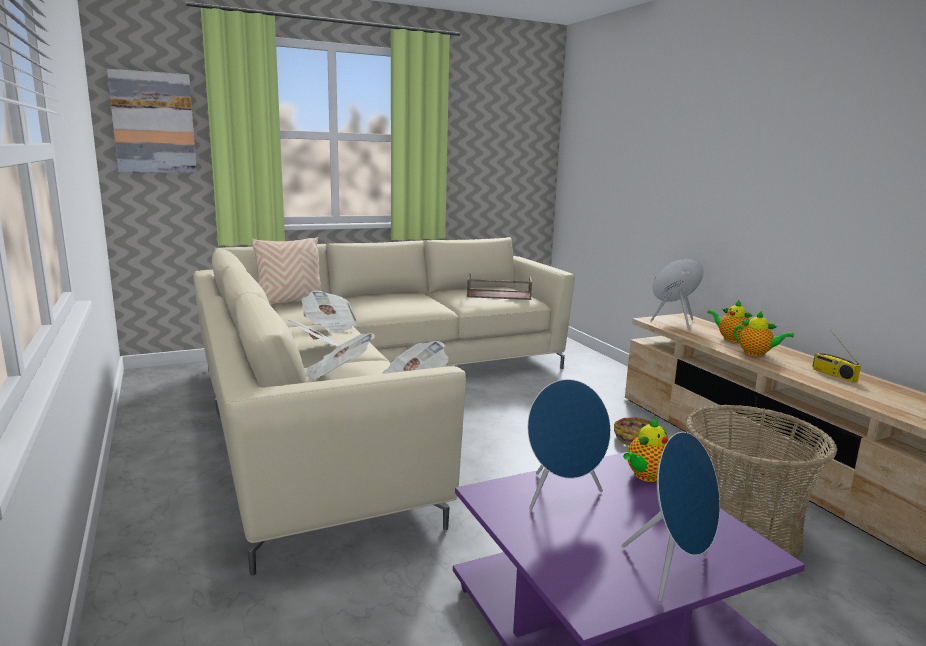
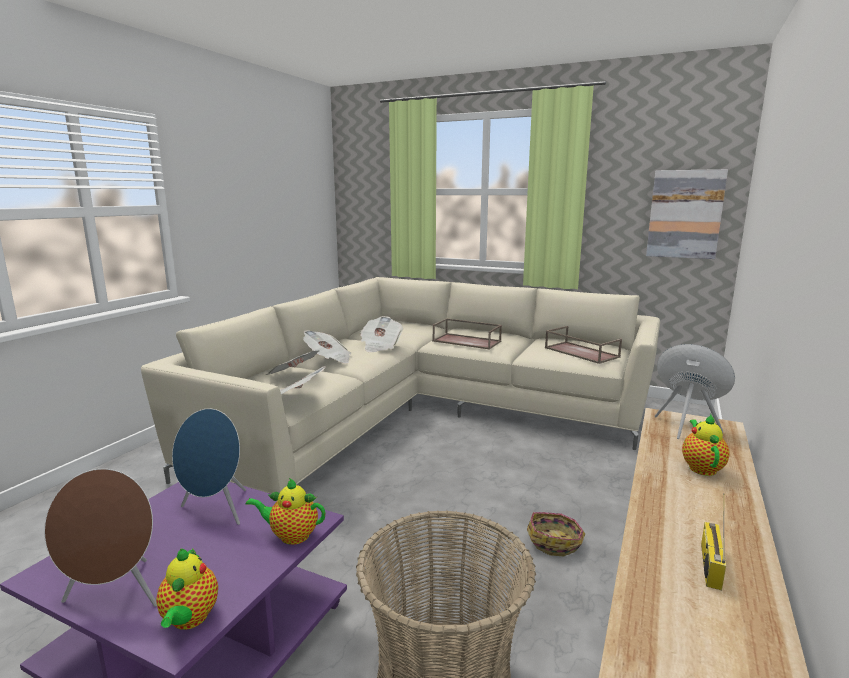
camera: 50 degrees right, 0 degrees up
picture [107,69,197,173] -> picture moved to [646,169,728,259]
beige pillow [251,237,323,305] -> none
blue speaker [622,432,720,602] -> brown speaker [44,469,157,607]
teapot [734,311,794,356] -> teapot moved to [156,548,218,630]
none -> brown tray [432,318,502,350]

